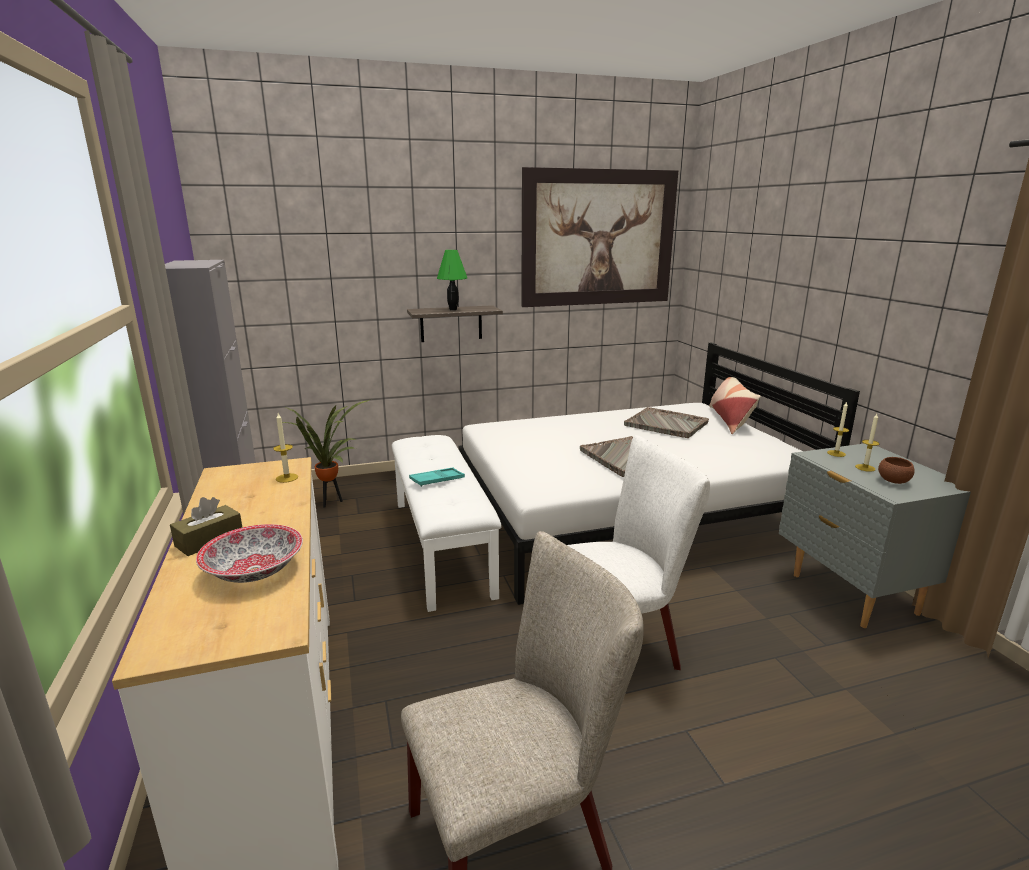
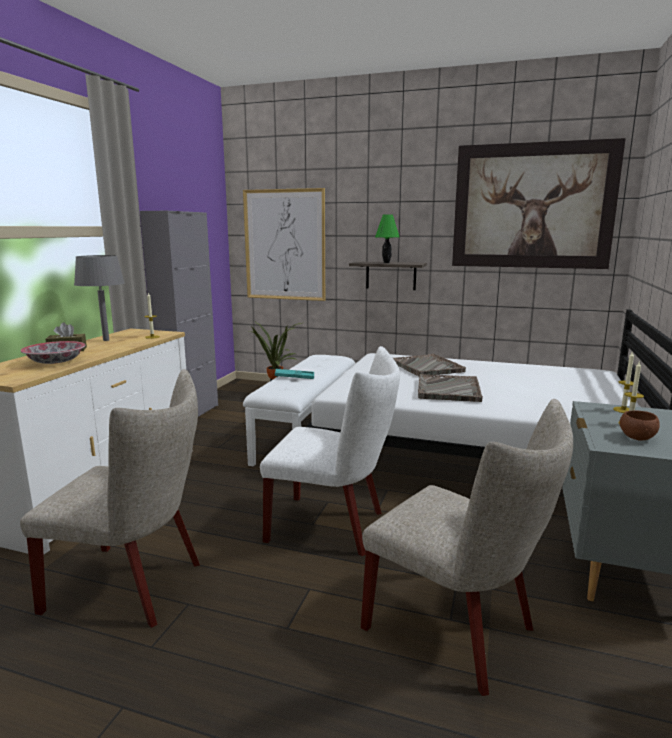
camera: 35 degrees right, 5 degrees down
grey tray [624,407,709,438] -> grey tray moved to [393,354,466,376]
pillow [709,377,761,435] -> none
none -> grey table lamp [74,255,125,341]
none -> picture [243,188,325,301]
none -> beige chair [361,399,573,696]

